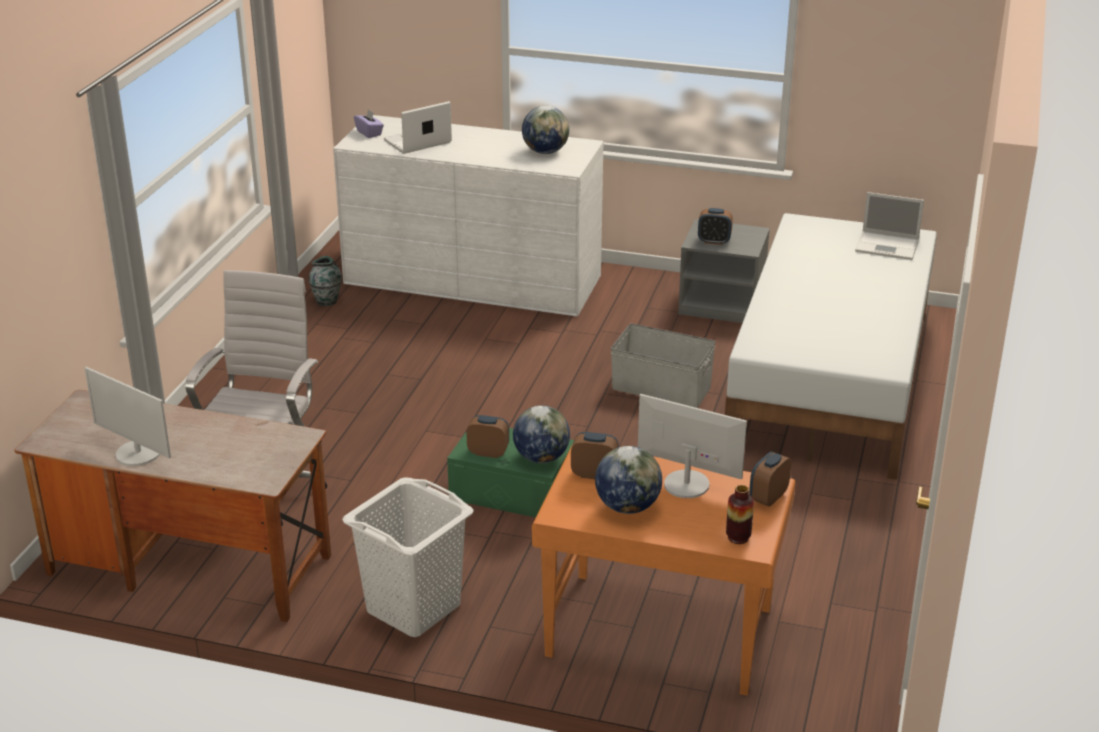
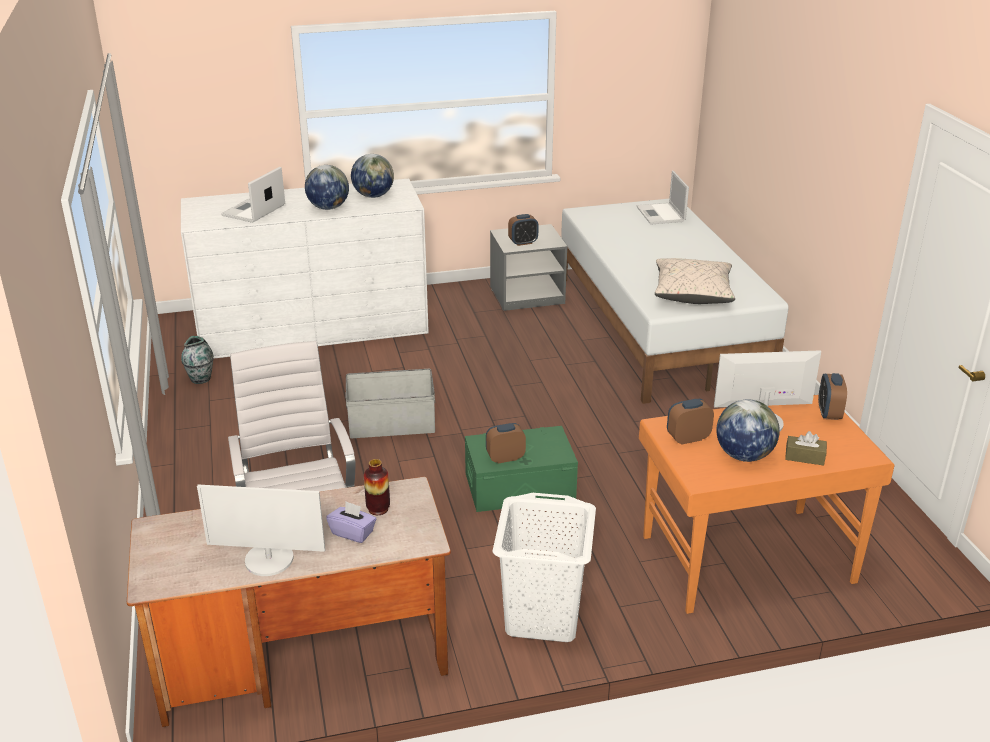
camera: 30 degrees left, 0 degrees up
purple tissue box [354,109,384,138] -> purple tissue box moved to [326,501,376,543]
globe [513,405,570,463] -> globe moved to [305,165,349,210]
grey storage box [611,324,716,408] -> grey storage box moved to [346,369,435,438]
vase [726,485,754,544] -> vase moved to [364,459,390,515]
laptop [855,192,924,260] -> laptop turned 90 degrees clockwise [636,170,689,224]
none -> beige pillow [655,258,735,304]
none -> brown tissue box [785,431,827,466]

